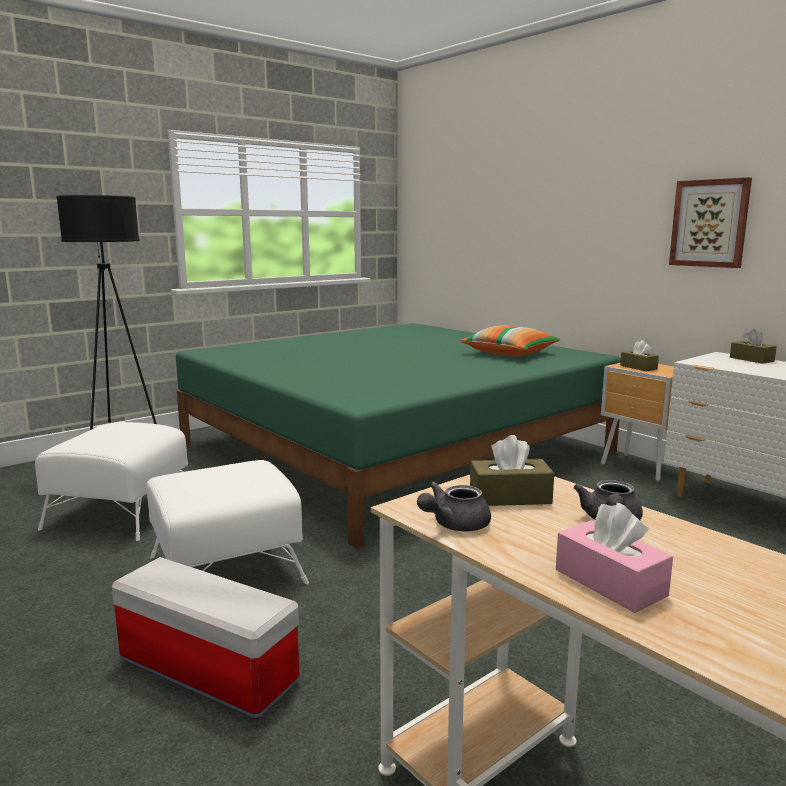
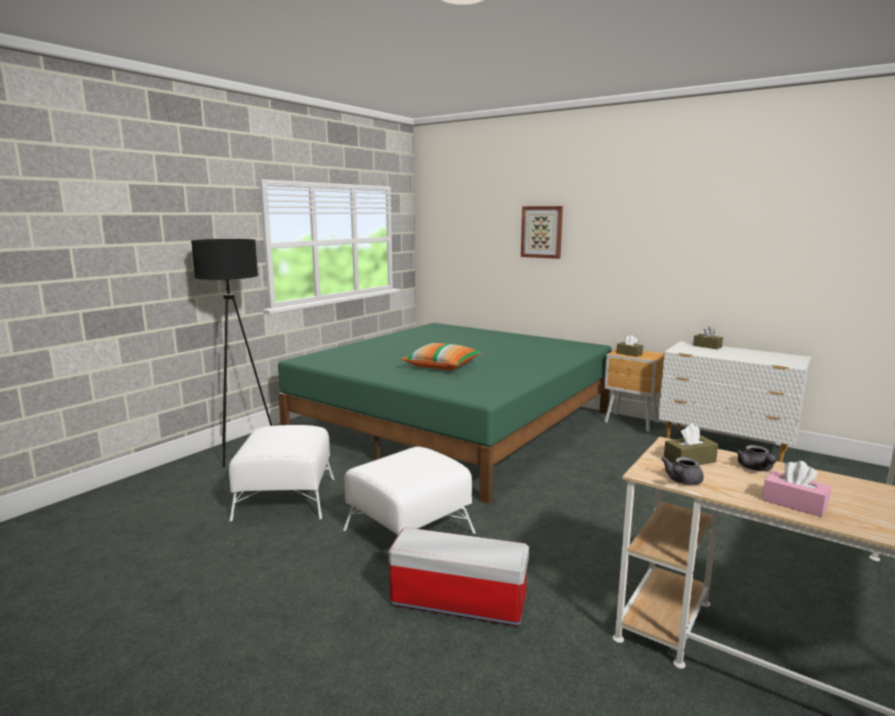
camera: 15 degrees left, 0 degrees up
pillow [460,325,560,356] -> pillow moved to [401,343,482,370]
picture [669,177,752,268] -> picture moved to [521,206,563,259]

